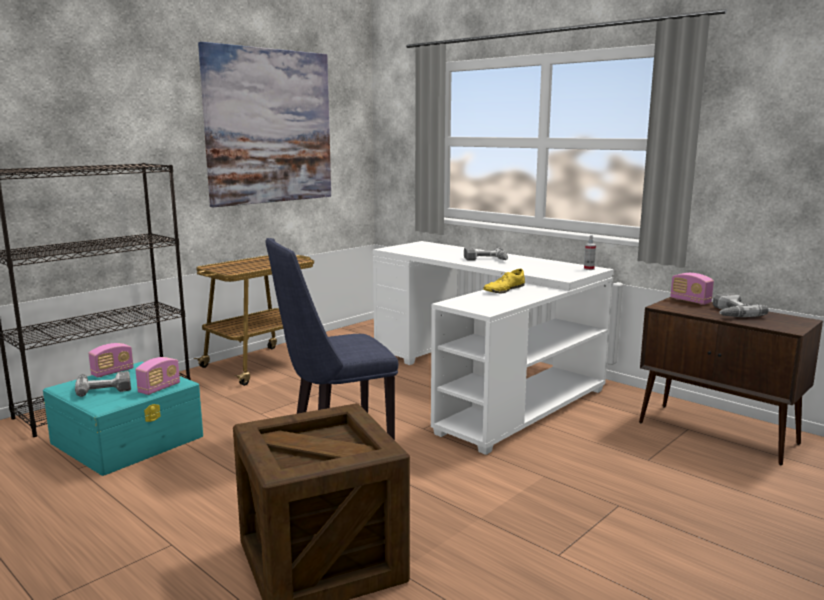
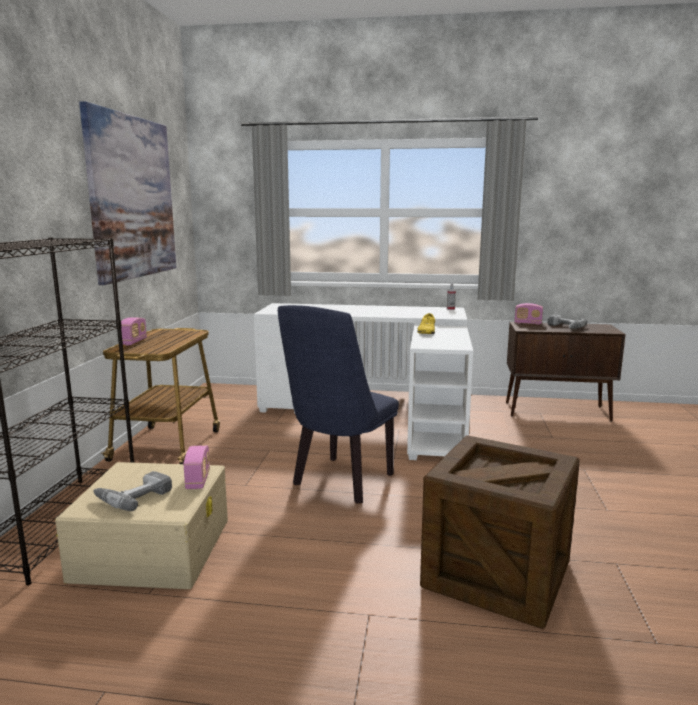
camera: 35 degrees left, 0 degrees up
turquoise storage box [43,362,203,476] -> beige storage box [55,462,228,589]
radio [88,343,134,377] -> radio moved to [121,317,147,345]
power drill [464,247,508,261] -> none

